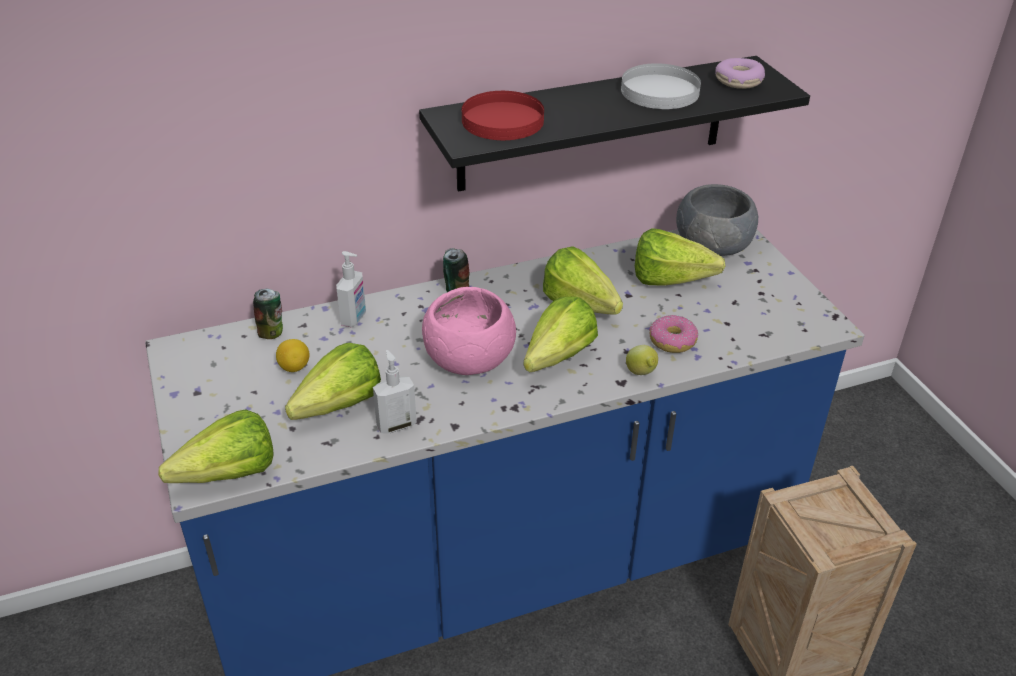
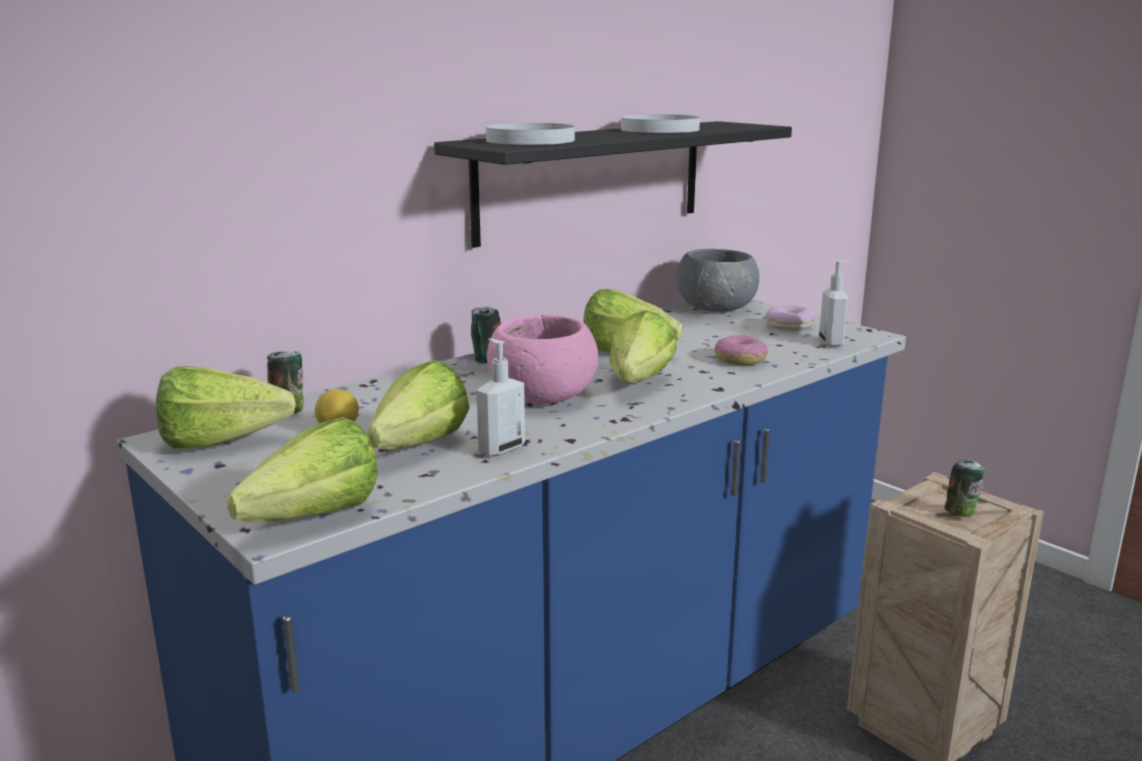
camera: 20 degrees left, 20 degrees down
soap dispenser [336,251,366,328] -> soap dispenser moved to [819,260,850,347]
red plate [462,91,544,140] -> white plate [486,123,575,145]
lemon [626,345,658,375] -> none
lettuce [635,228,725,285] -> lettuce moved to [156,366,296,449]
donut [715,58,765,89] -> donut moved to [765,306,814,330]
none -> can [945,460,985,517]

